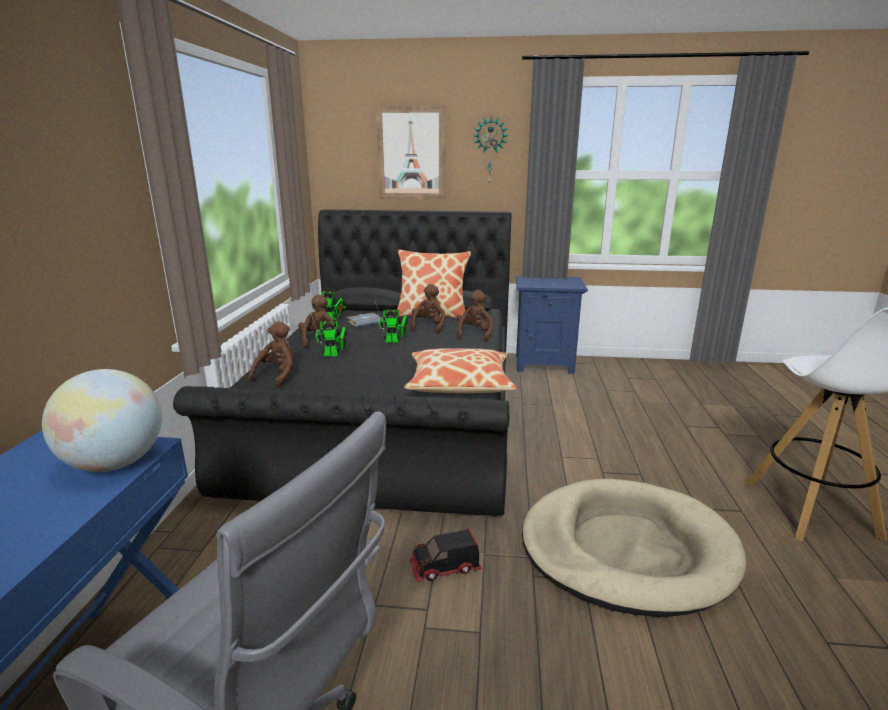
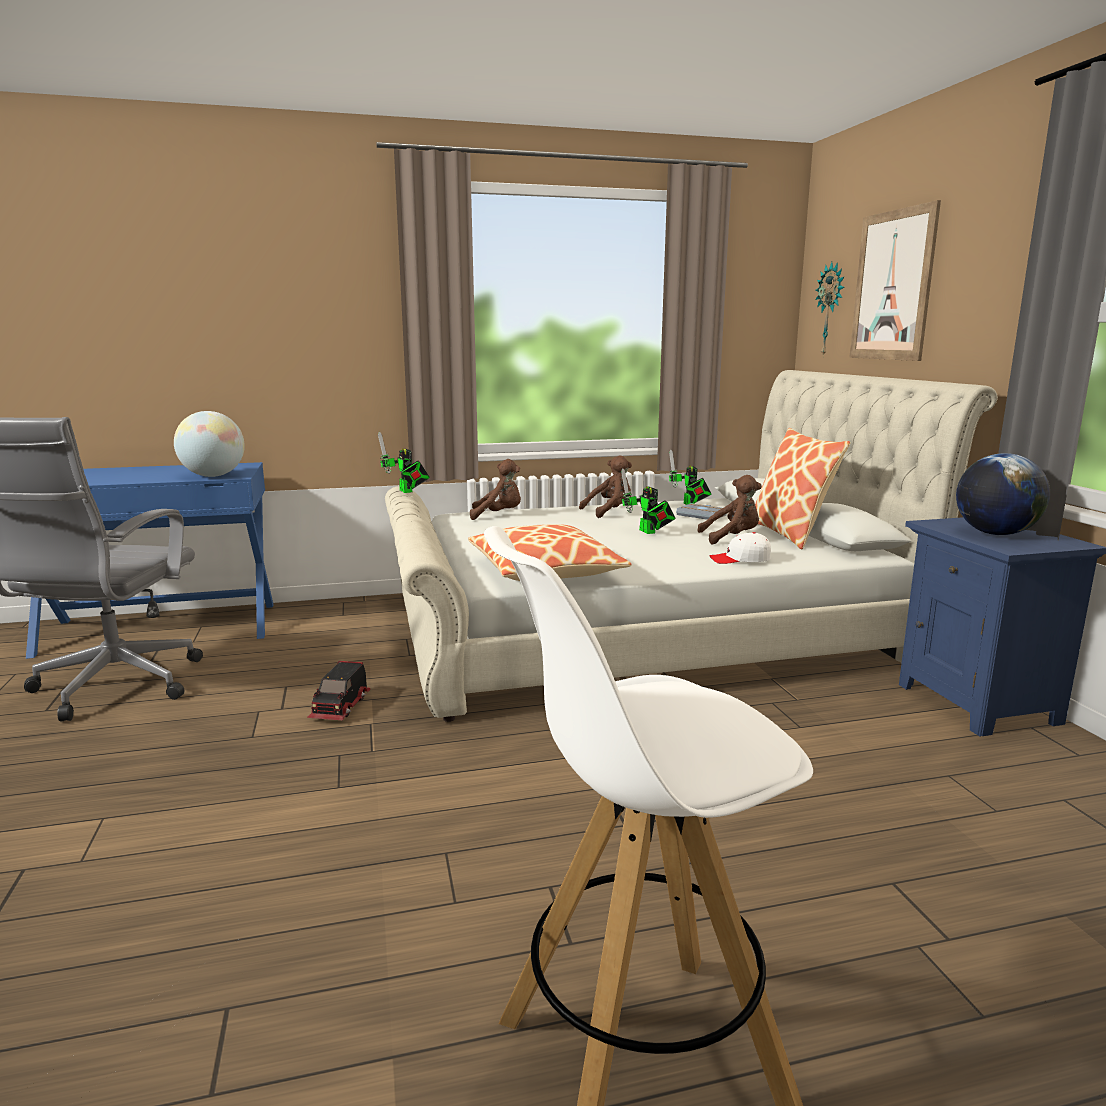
camera: 70 degrees right, 5 degrees down
black bed [173,210,512,516] -> beige bed [385,370,998,722]
toy robot [310,312,347,357] -> toy robot moved to [378,432,430,493]
toy truck [410,528,481,582] -> toy truck turned 135 degrees counterclockwise [307,661,371,720]
brown plush toy [457,290,494,342] -> white cap [710,532,771,564]
wall clock [473,116,508,184] -> wall clock moved to [815,262,844,357]
beige dog bed [522,479,746,617] -> none
none -> globe [956,453,1050,535]

